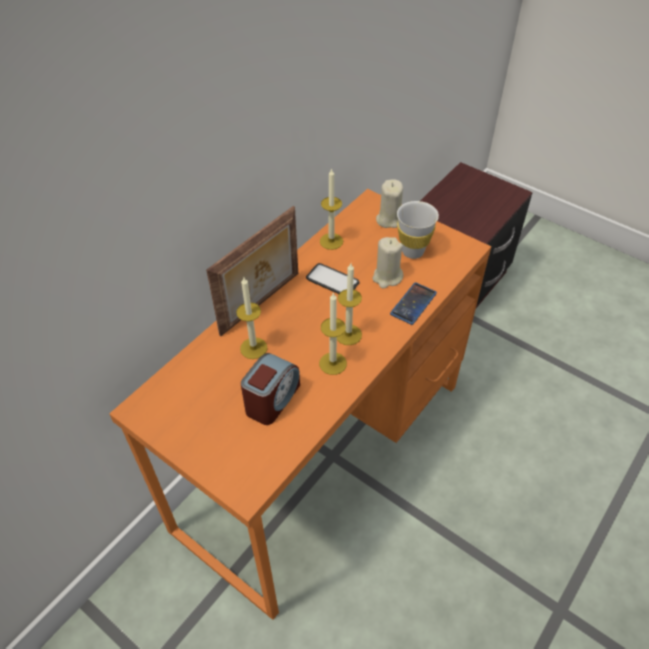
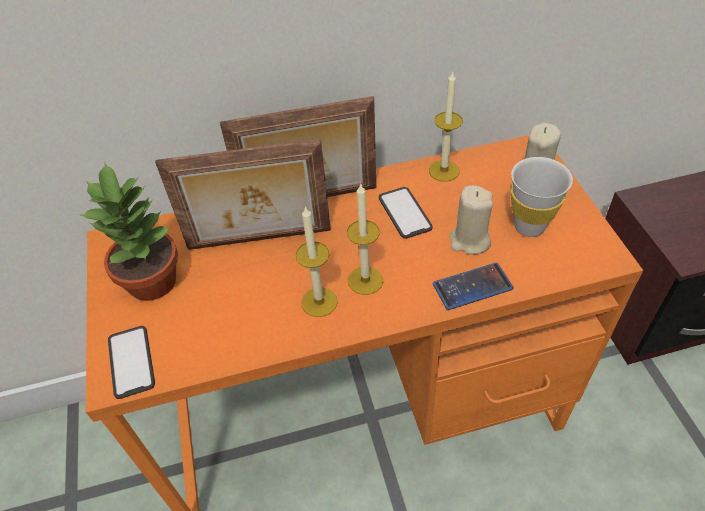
camera: 40 degrees right, 0 degrees up
candle [236,277,267,359] -> picture frame [155,139,331,250]
alarm clock [241,353,300,425] -> none
none -> potted plant [81,163,178,301]
none -> phone [108,326,155,399]

